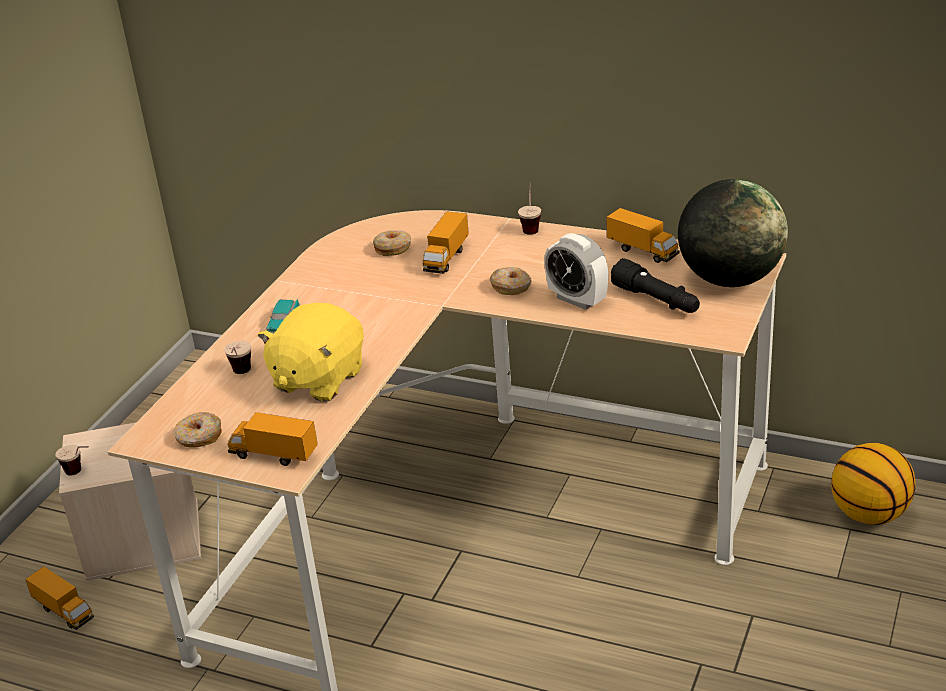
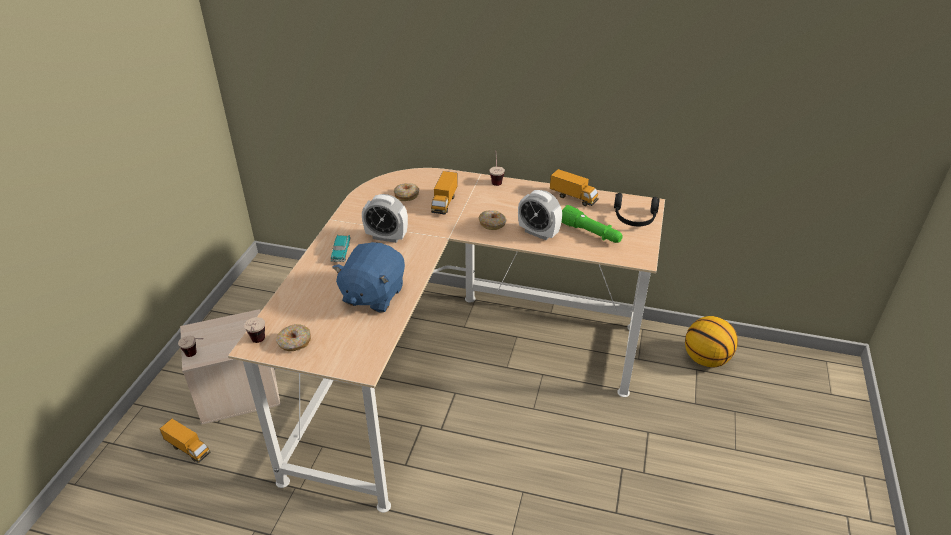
camera: 10 degrees left, 5 degrees up
cup [224,341,251,374] -> cup moved to [244,317,265,343]
toy truck [228,412,318,466] -> none
yellow plush toy [257,303,364,402] -> blue plush toy [332,242,405,313]
black flashlight [611,258,700,313] -> green flashlight [562,205,623,243]
globe [678,179,788,287] -> black headphones [614,193,659,226]
none -> alarm clock [362,194,408,243]

